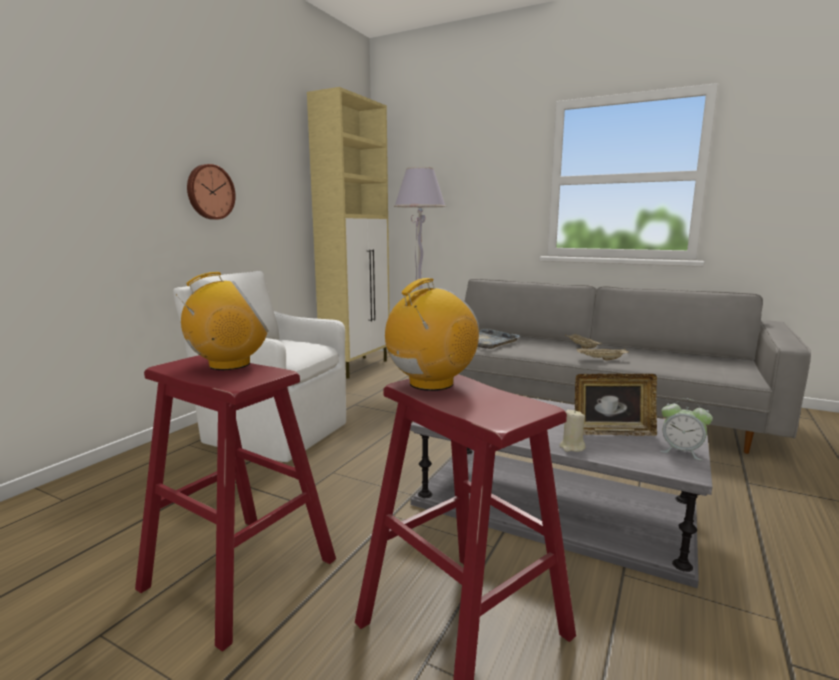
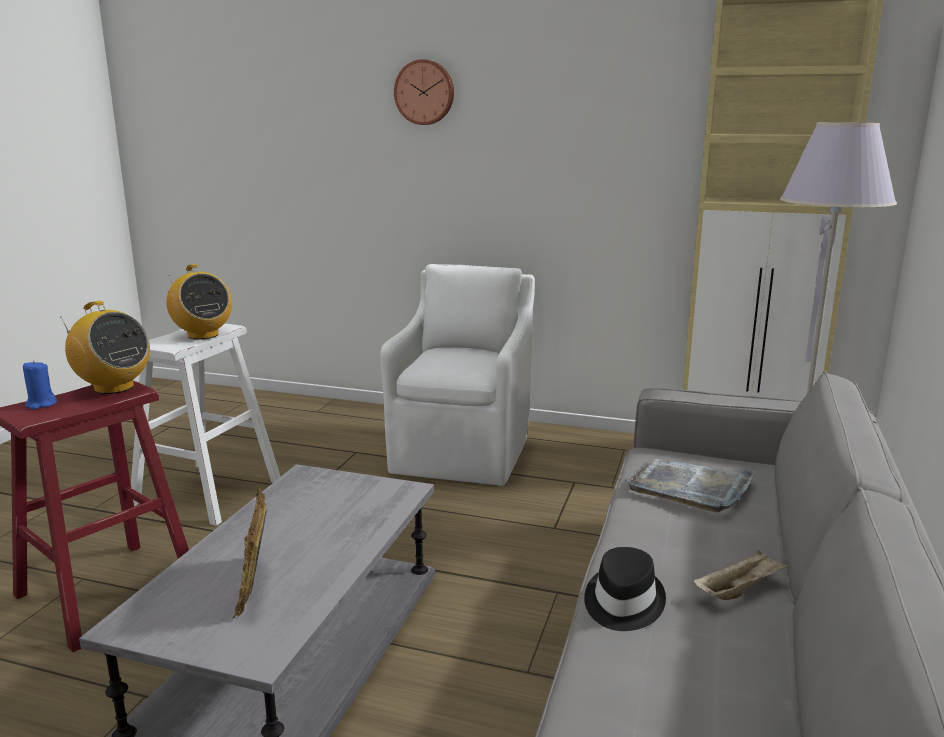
camera: 80 degrees right, 5 degrees up
red stool [135,355,336,652] -> white stool [131,323,281,526]
wall clock [187,164,236,220] -> wall clock moved to [394,59,454,125]
beige candle [559,410,586,452] -> none
beige tray [576,348,629,360] -> black hat [584,547,666,631]
alarm clock [660,398,713,460] -> none
none -> blue candle [23,360,57,410]

